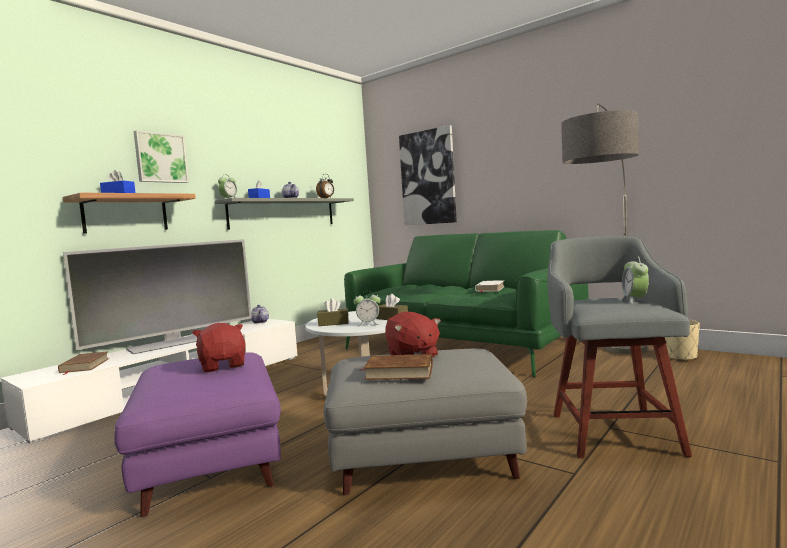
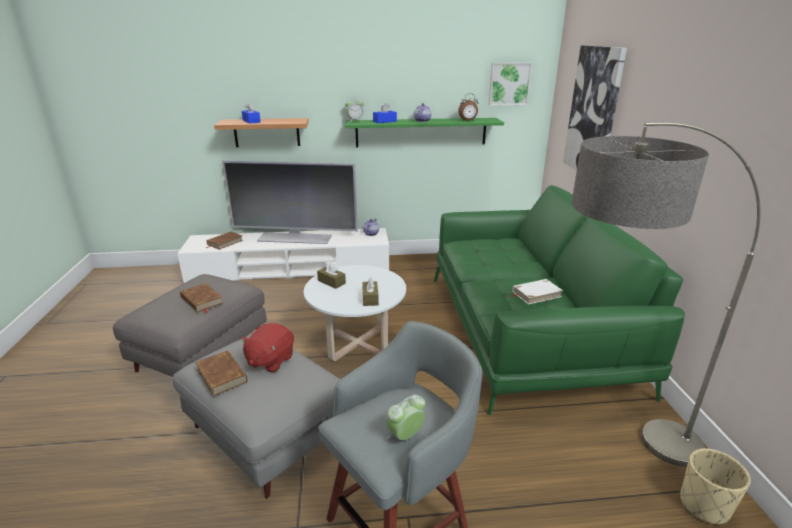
camera: 45 degrees right, 20 degrees up
purple ottoman [115,352,281,517] -> grey ottoman [113,274,267,377]
picture [134,130,189,183] -> picture moved to [489,63,532,106]
red plush toy [192,323,245,372] -> brown book [180,283,223,313]
grey shelf [215,198,354,230] -> green shelf [345,118,504,147]
alarm clock [353,291,381,326] -> none

